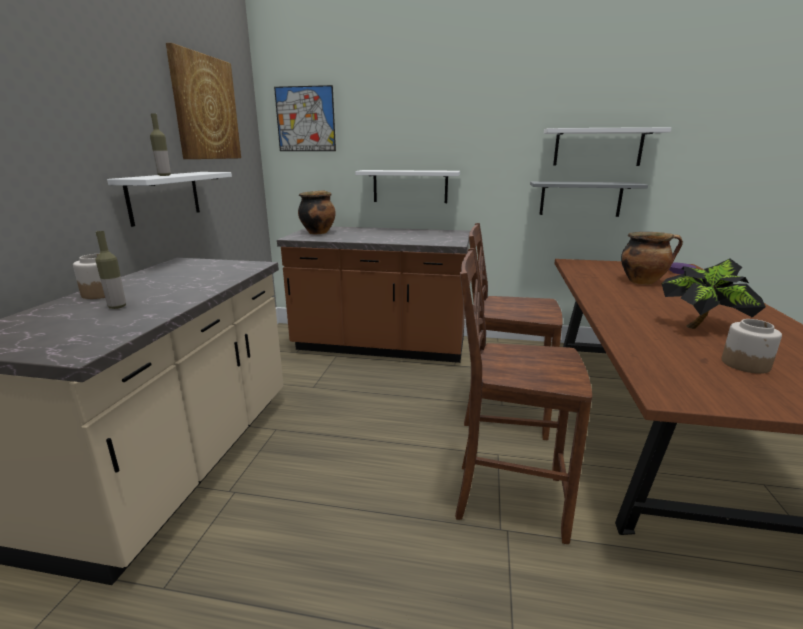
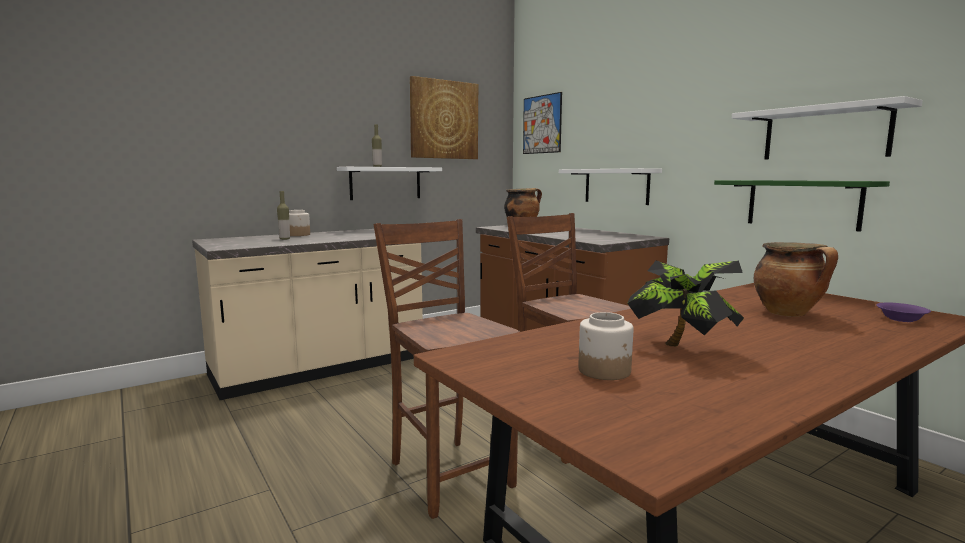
camera: 45 degrees right, 10 degrees down
grey shelf [530,181,648,217] -> green shelf [714,180,890,232]

